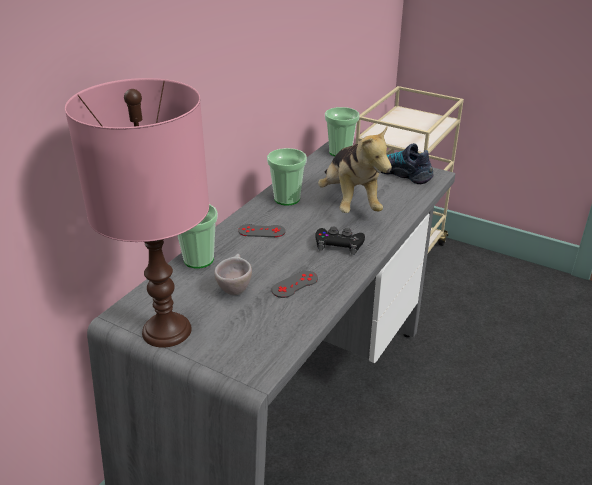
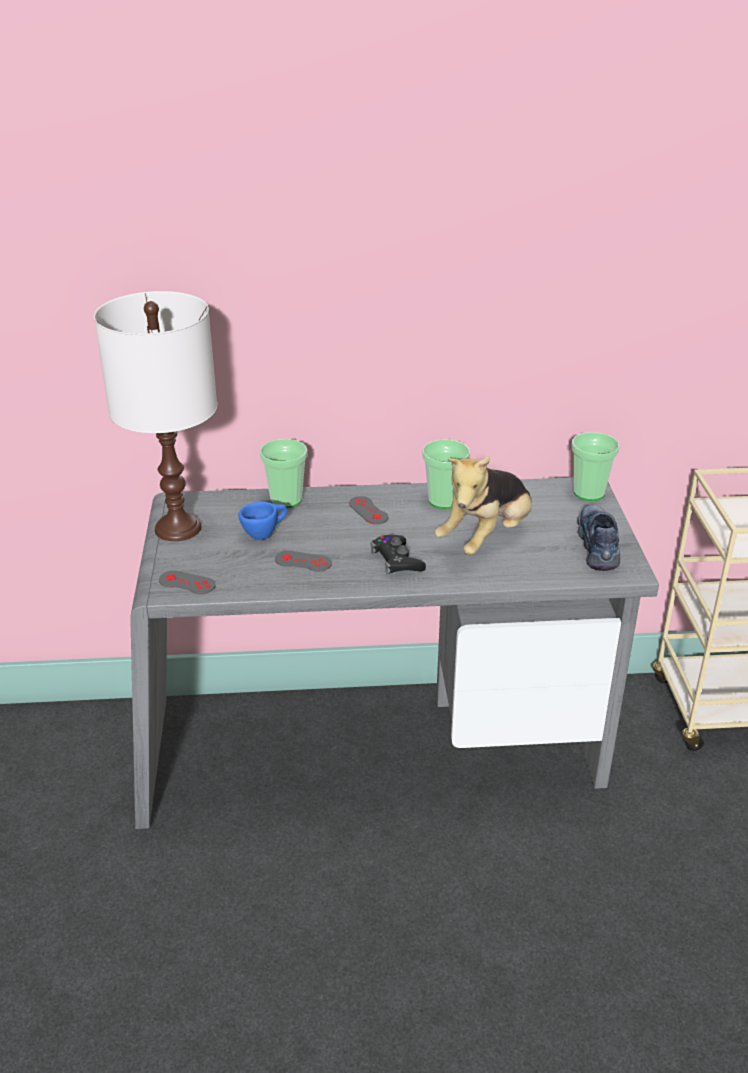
camera: 55 degrees right, 0 degrees up
pink table lamp [65,78,209,348] -> white table lamp [94,291,217,541]
beige cup [214,254,252,296] -> blue cup [238,501,287,540]
none -> grey game controller [159,571,215,594]

